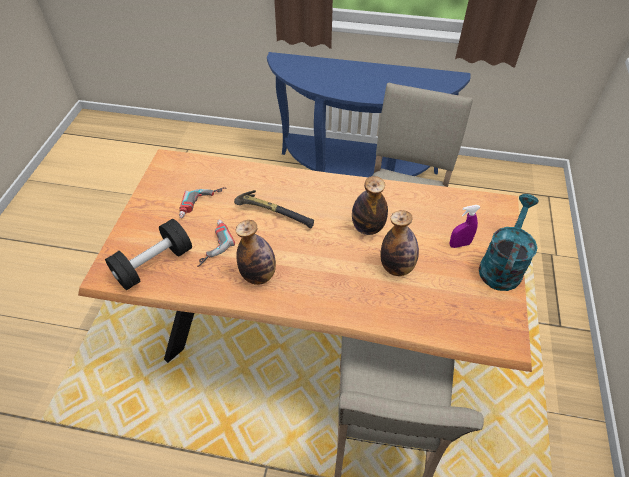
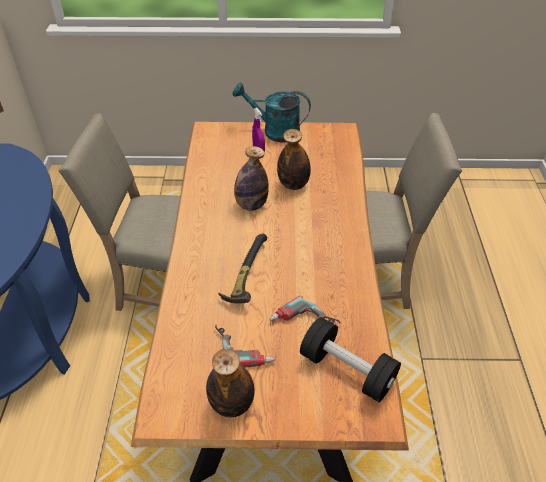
camera: 100 degrees left, 5 degrees down
bottle [235,220,276,285] -> bottle moved to [206,349,255,417]

